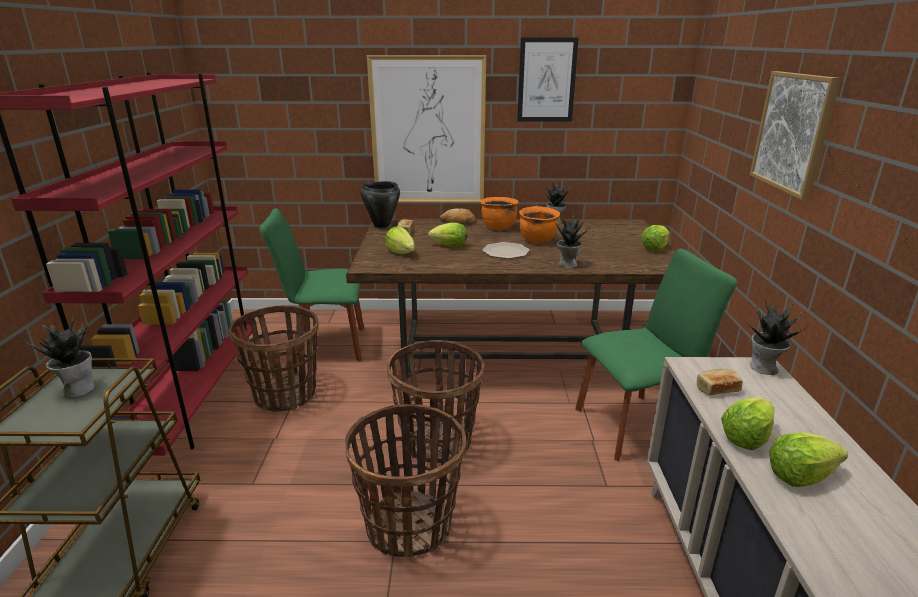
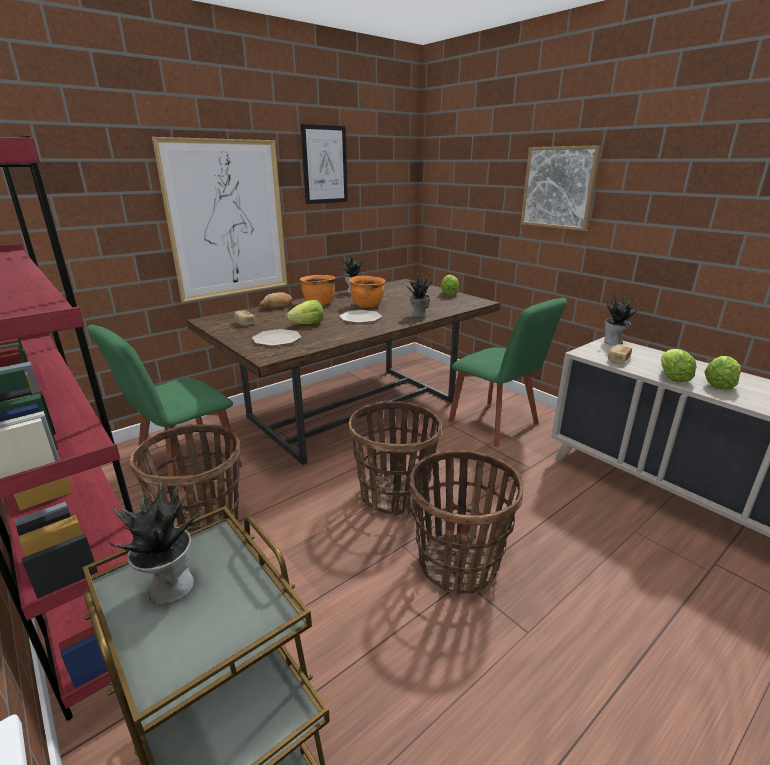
camera: 40 degrees left, 0 degrees up
black cooking pot [360,181,400,228] -> none
lettuce [385,227,415,254] -> plate [252,329,301,346]
green chair [575,249,737,461] -> green chair turned 105 degrees clockwise [449,298,567,447]

